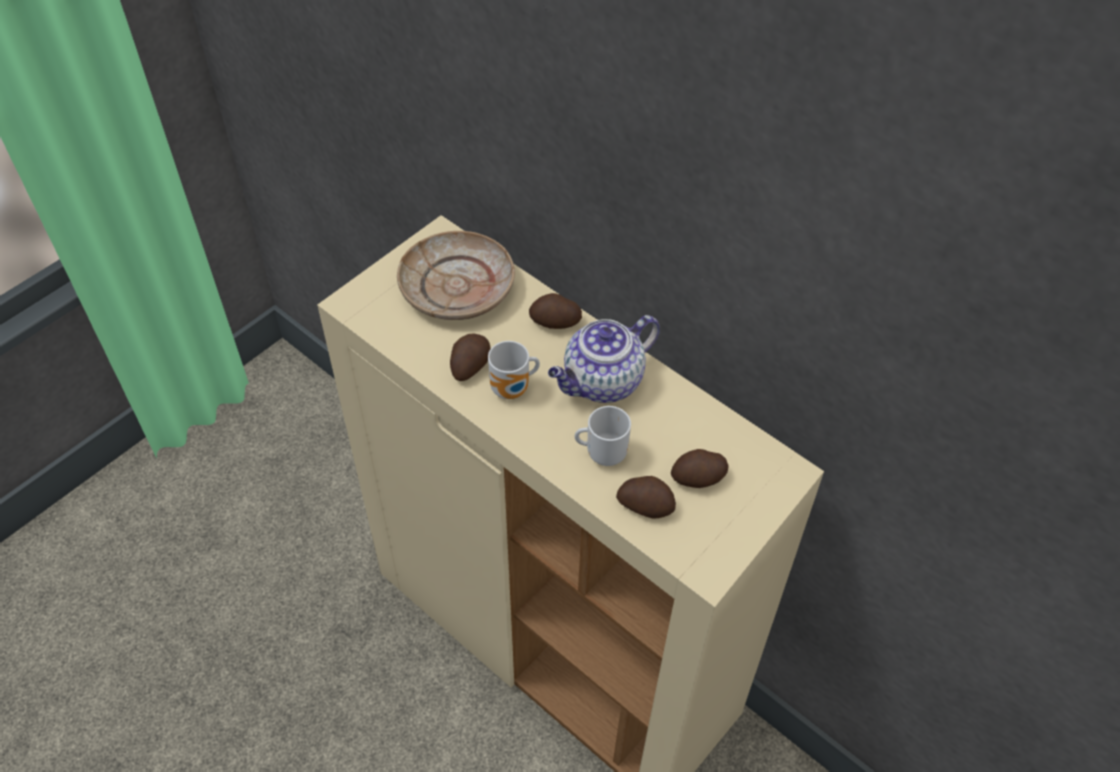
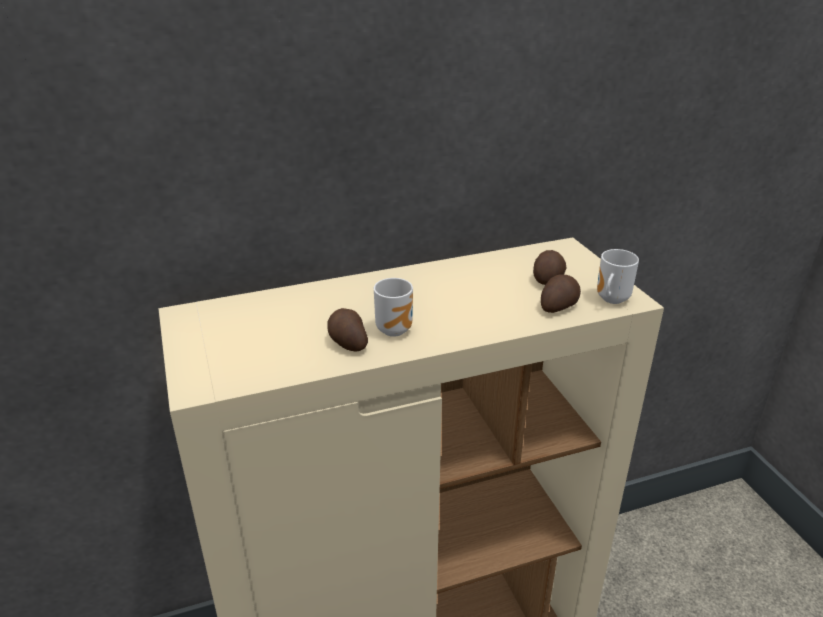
camera: 60 degrees left, 20 degrees down
beige plate [397,231,515,320] -> none
potato [529,293,582,329] -> none
teapot [548,315,660,403] -> none
mug [575,406,631,466] -> mug moved to [597,249,639,304]

